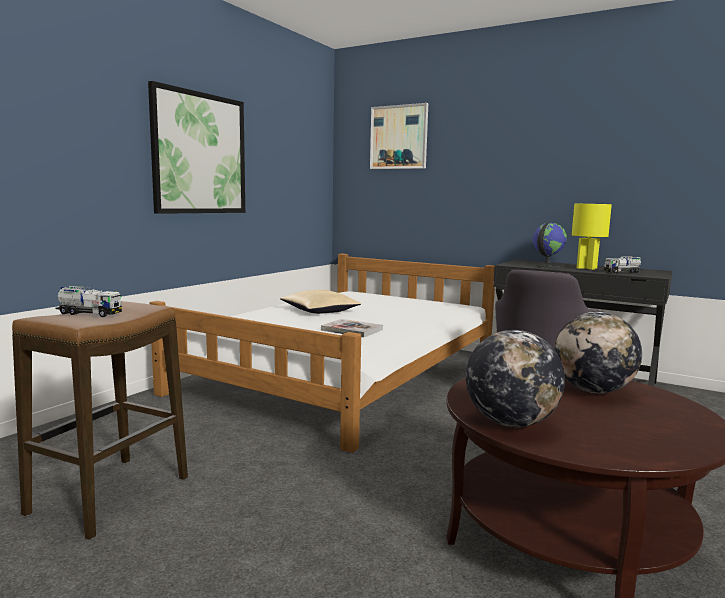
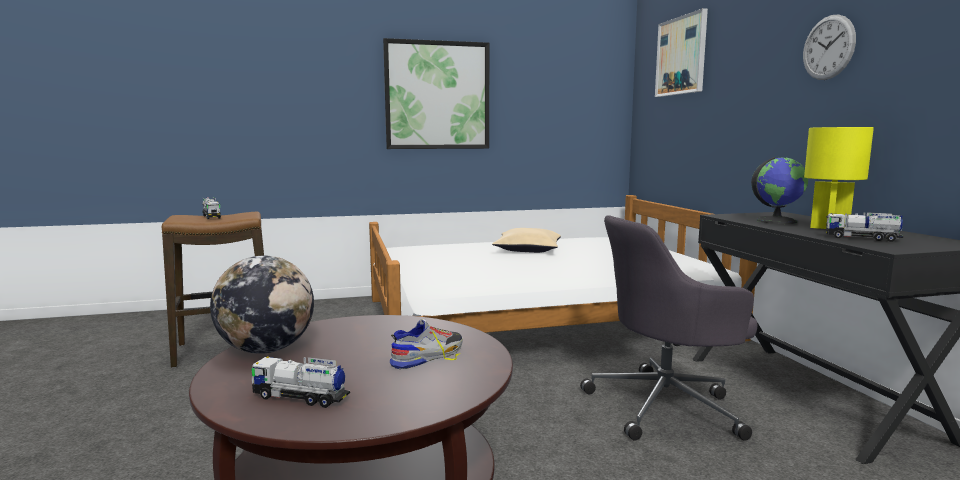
camera: 45 degrees right, 0 degrees up
book [321,319,383,337] -> none
globe [555,312,642,393] -> shoe [390,319,463,369]
none -> toy truck [252,356,350,408]
none -> wall clock [803,14,856,80]

